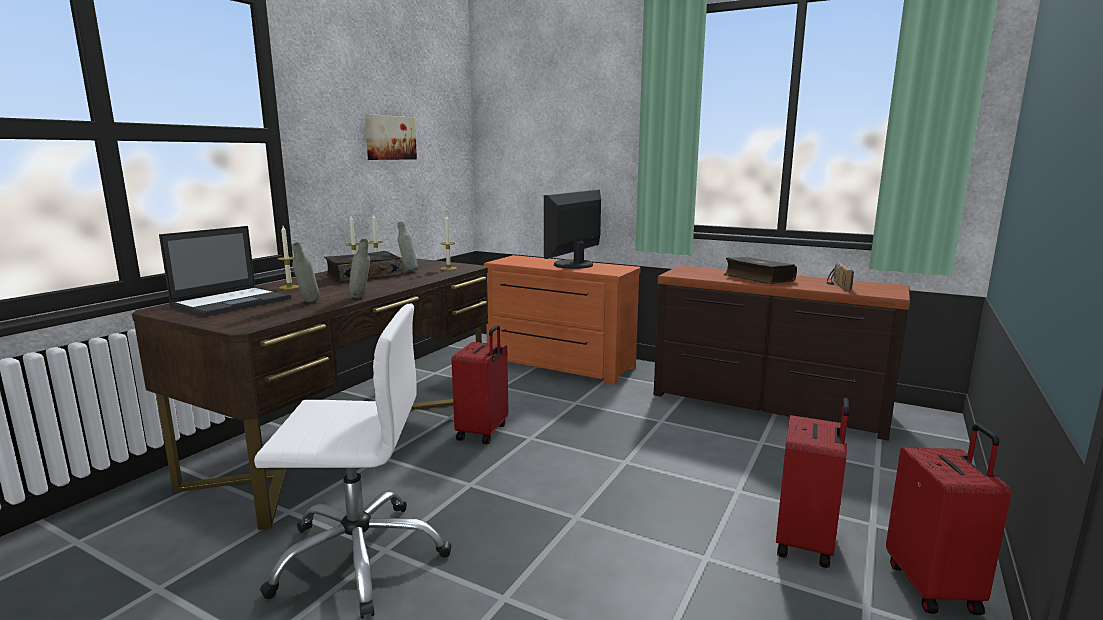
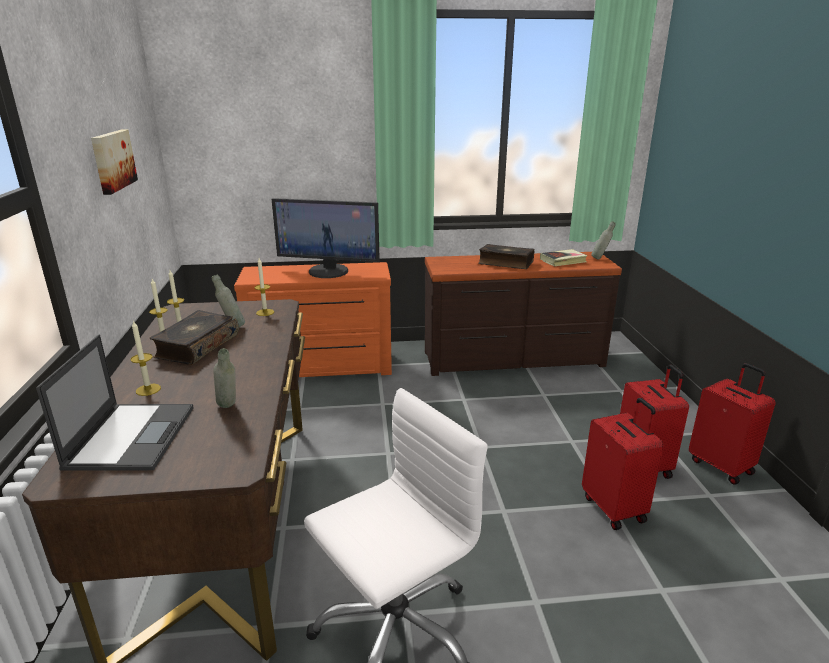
camera: 35 degrees left, 10 degrees up
grey bottle [348,239,370,298] -> grey bottle moved to [591,221,616,259]
red suitcase [451,325,508,444] -> red suitcase moved to [582,398,664,530]
monitor [544,190,601,269] -> monitor turned 75 degrees counterclockwise [271,198,380,278]
radio [827,263,854,291] -> book [540,249,588,266]

